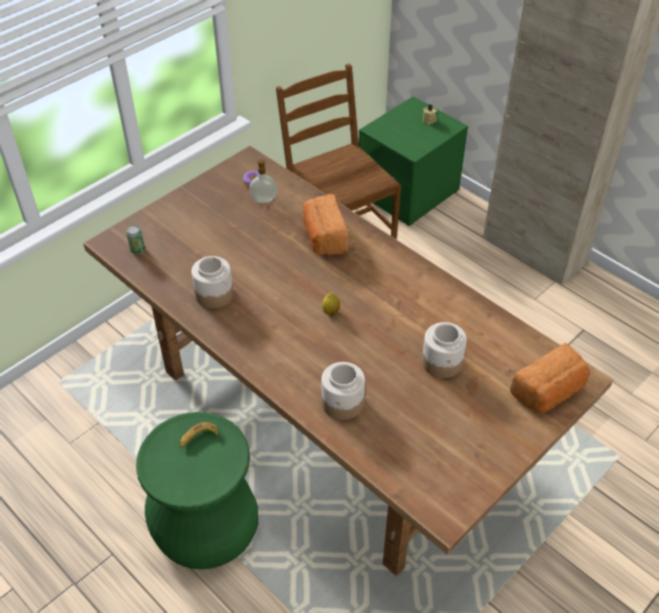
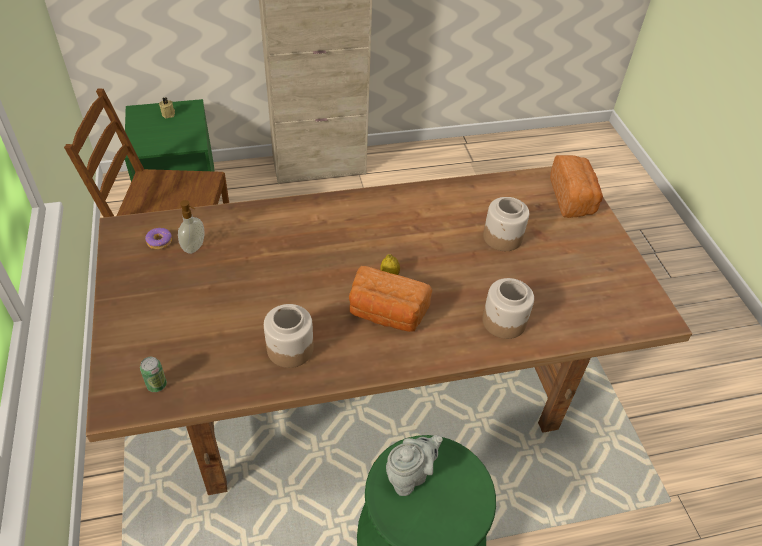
camera: 60 degrees left, 0 degrees up
banana [180,422,219,447] -> grey teapot [386,435,443,496]
bread [302,194,349,255] -> bread moved to [349,266,432,332]

